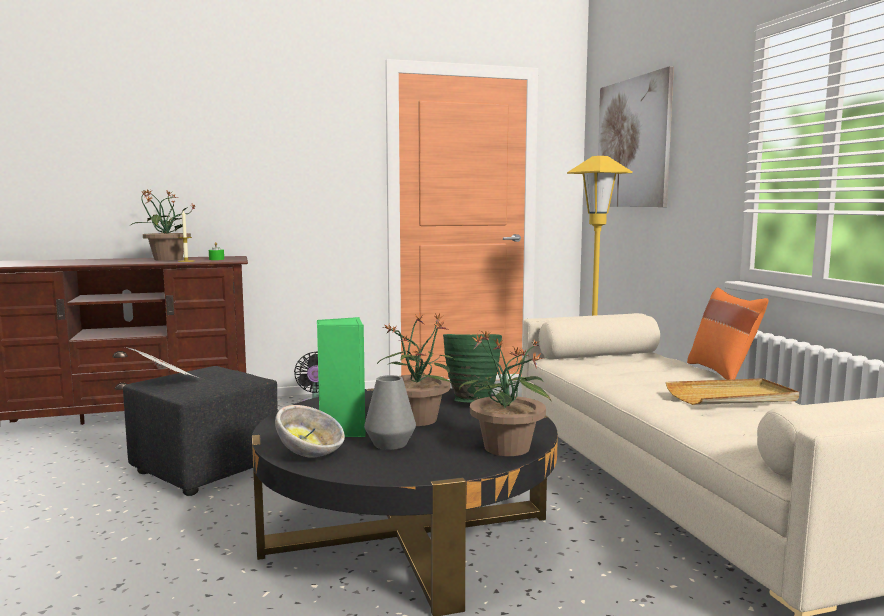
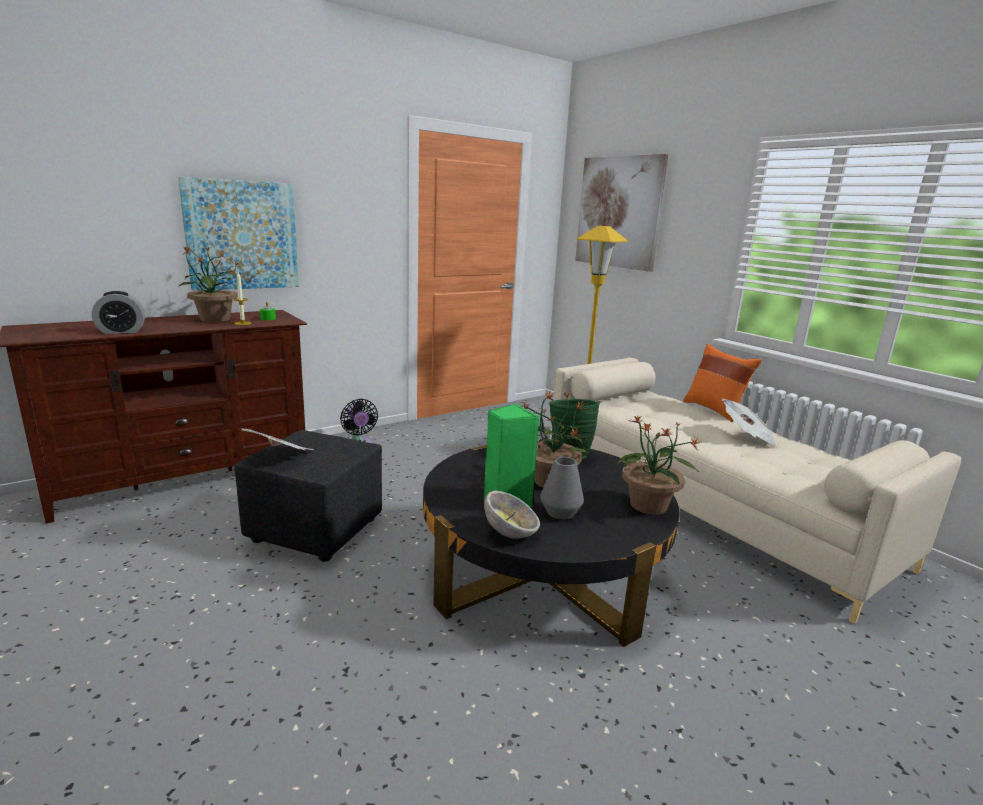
camera: 20 degrees left, 10 degrees up
beige tray [666,378,799,405] -> newspaper [722,399,776,446]
none -> alarm clock [92,291,145,334]
none -> picture [178,177,299,291]

